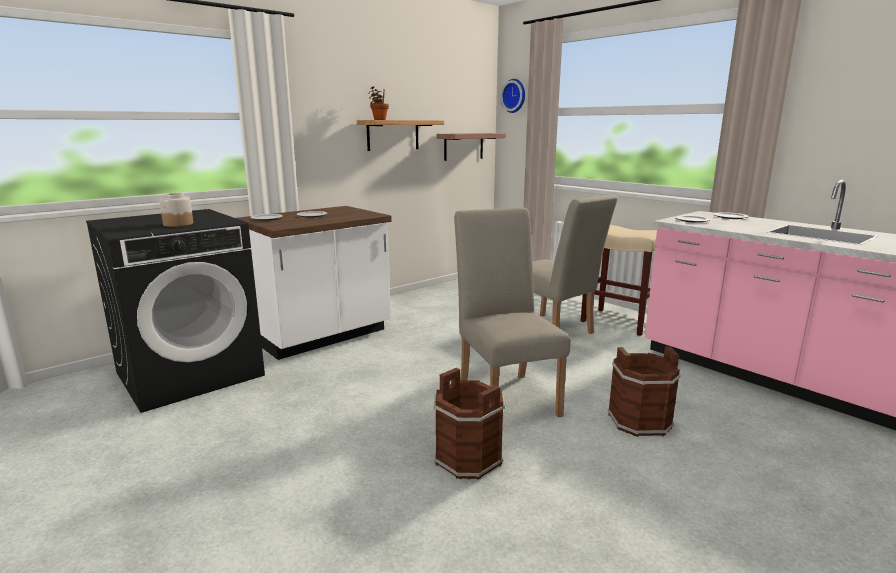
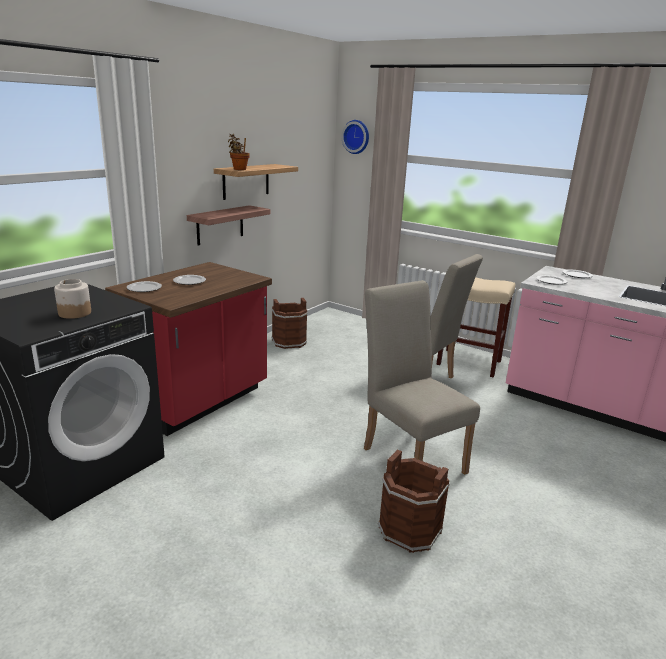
camera: 15 degrees left, 5 degrees up
white counter [236,206,392,360] -> red counter [105,262,272,436]
shelf [437,133,506,161] -> shelf moved to [187,205,270,245]
brown bucket [607,347,681,437] -> brown bucket moved to [272,298,308,349]

